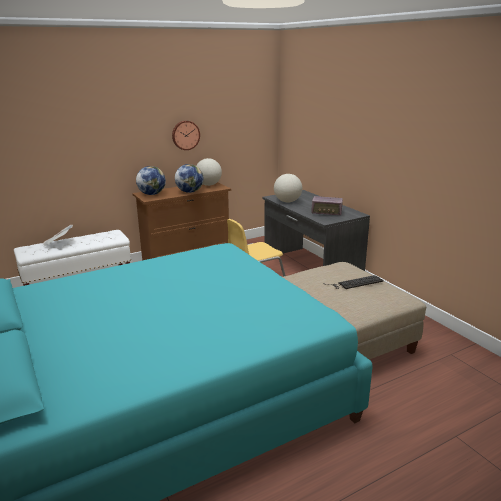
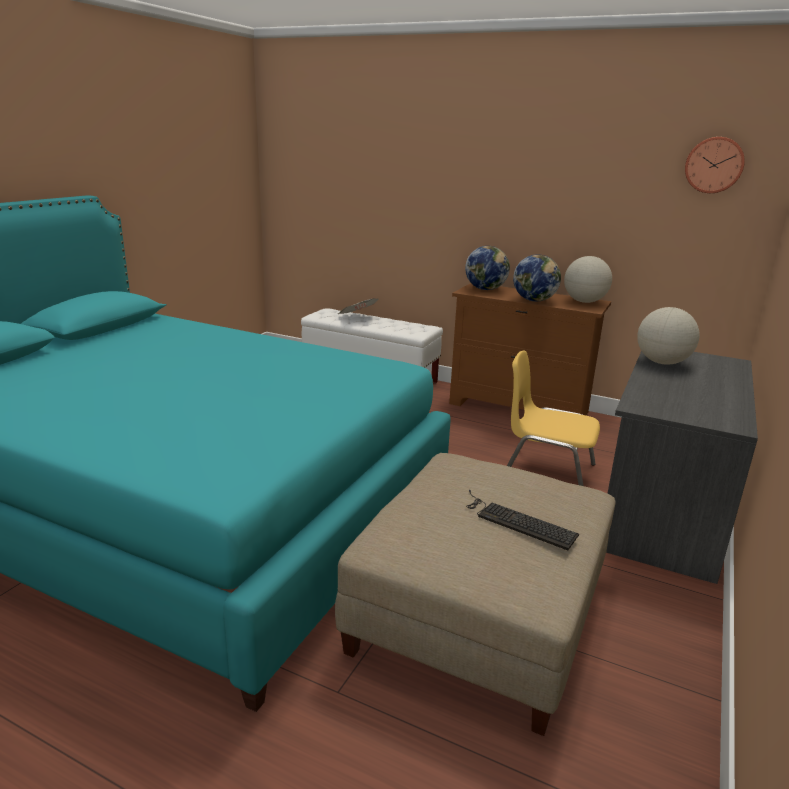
camera: 55 degrees right, 0 degrees up
wall clock [172,121,200,150] -> wall clock moved to [685,137,745,193]
radio [311,196,343,215] -> none

